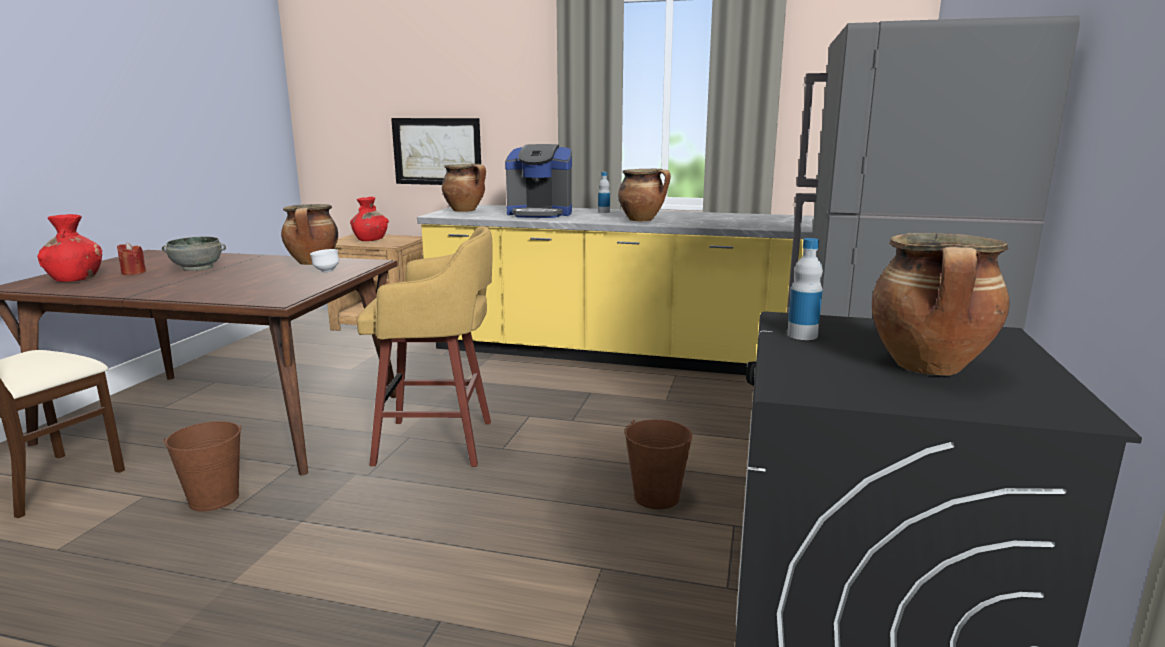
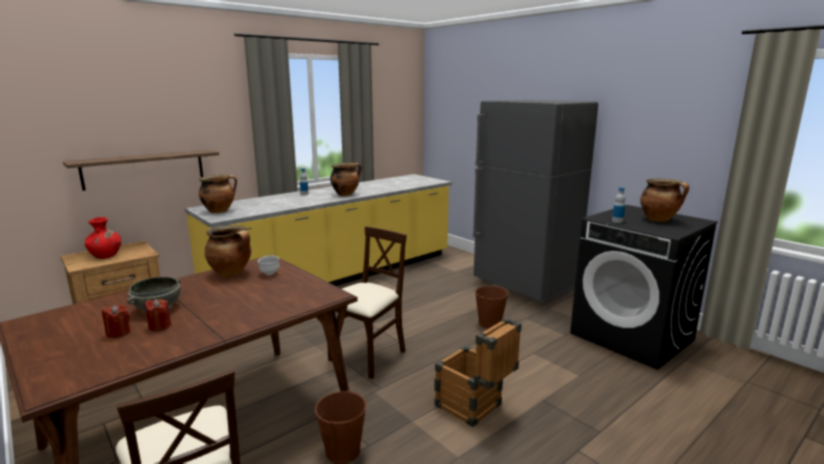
camera: 55 degrees left, 0 degrees up
red vase [37,214,102,282] -> none
yellow stool [356,226,493,467] -> beige chair [327,226,407,379]
picture [391,118,481,185] -> shelf [63,150,219,191]
coffee machine [505,144,572,218] -> none
none -> red candle [145,299,171,331]
none -> crate [434,318,522,427]

